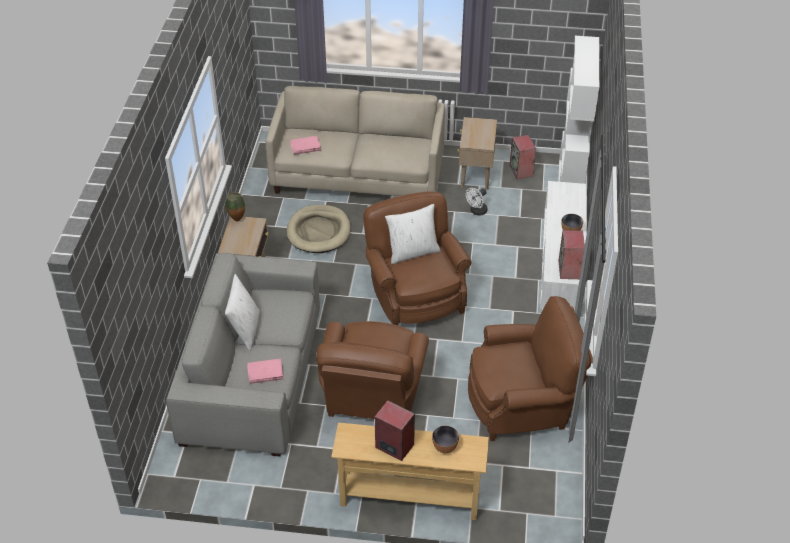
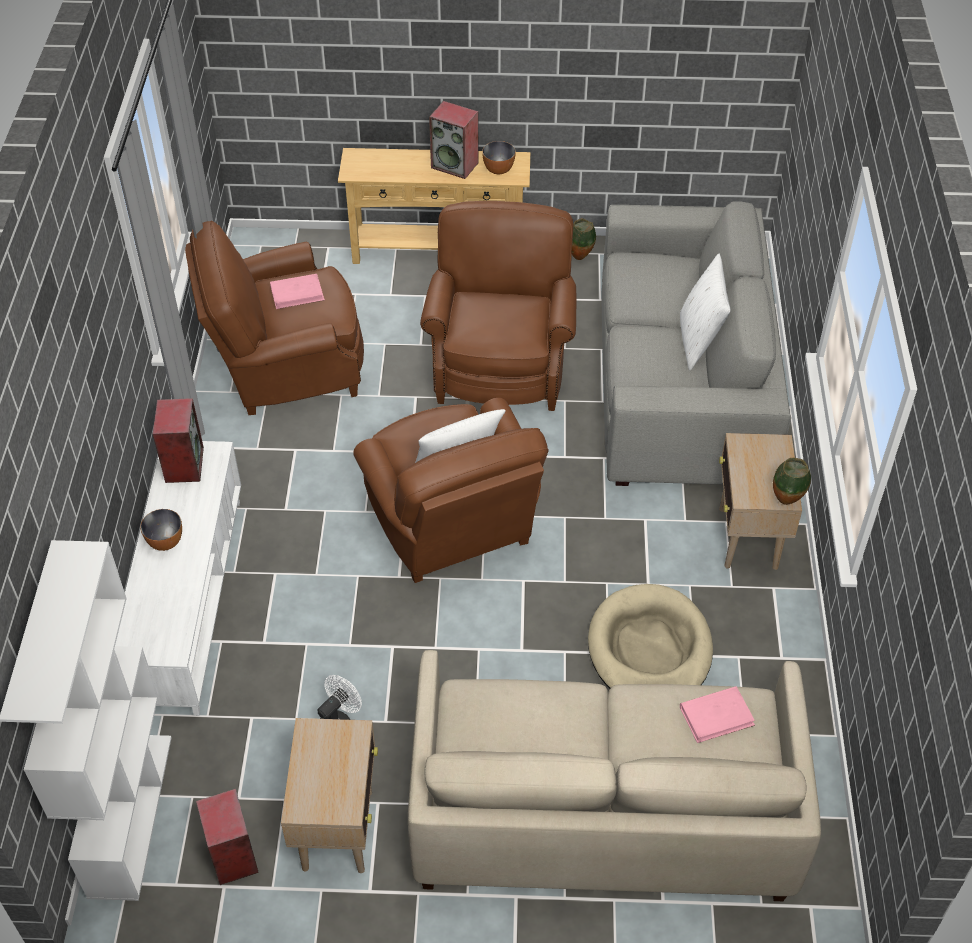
camera: 175 degrees right, 5 degrees up
pink book [247,358,283,384] -> pink book moved to [270,274,325,309]
bowl [432,426,459,453] -> bowl moved to [482,141,516,174]
none -> vase [572,218,596,260]

